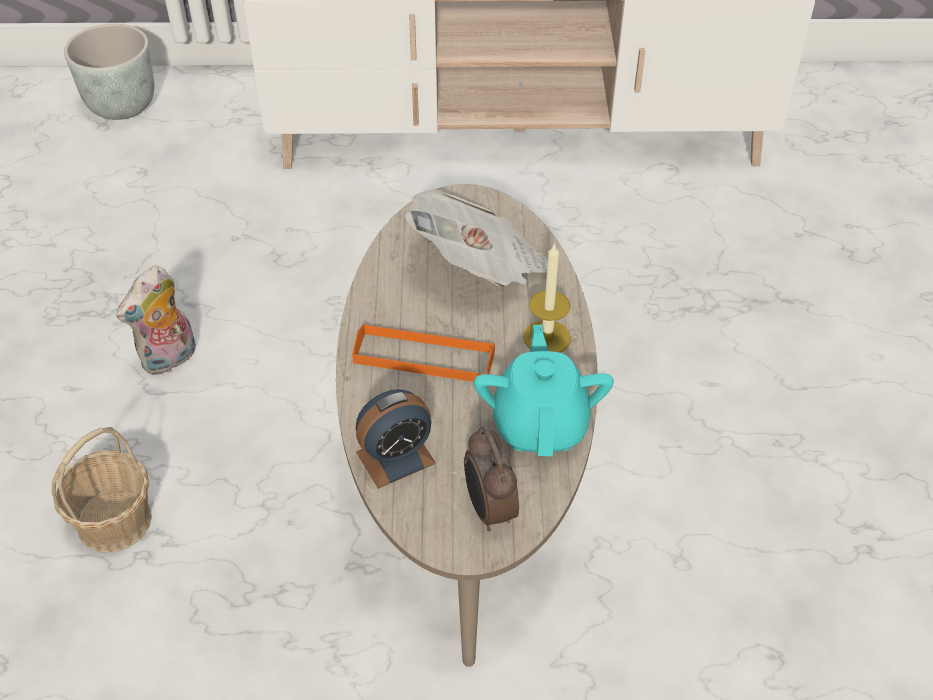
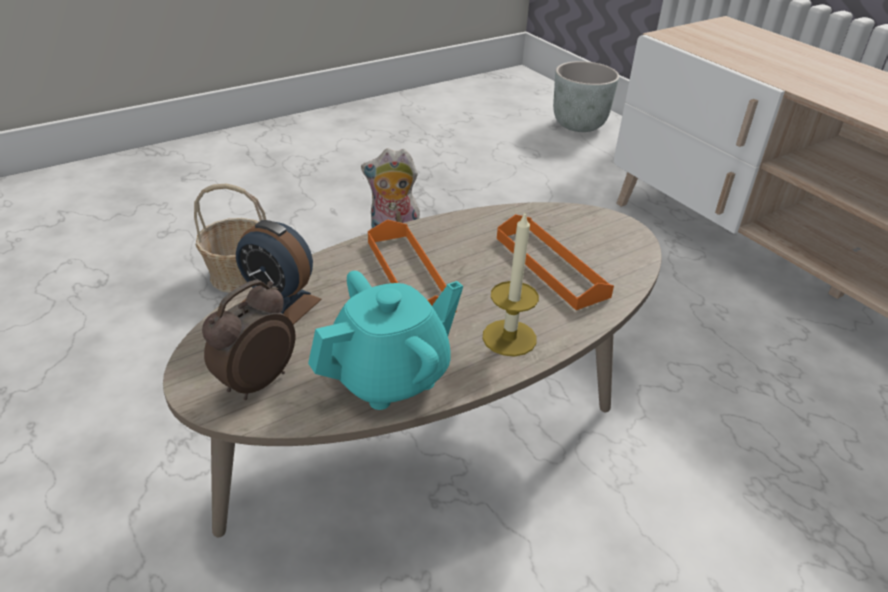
camera: 55 degrees right, 10 degrees down
newspaper [404,190,548,287] -> orange tray [497,214,614,310]

